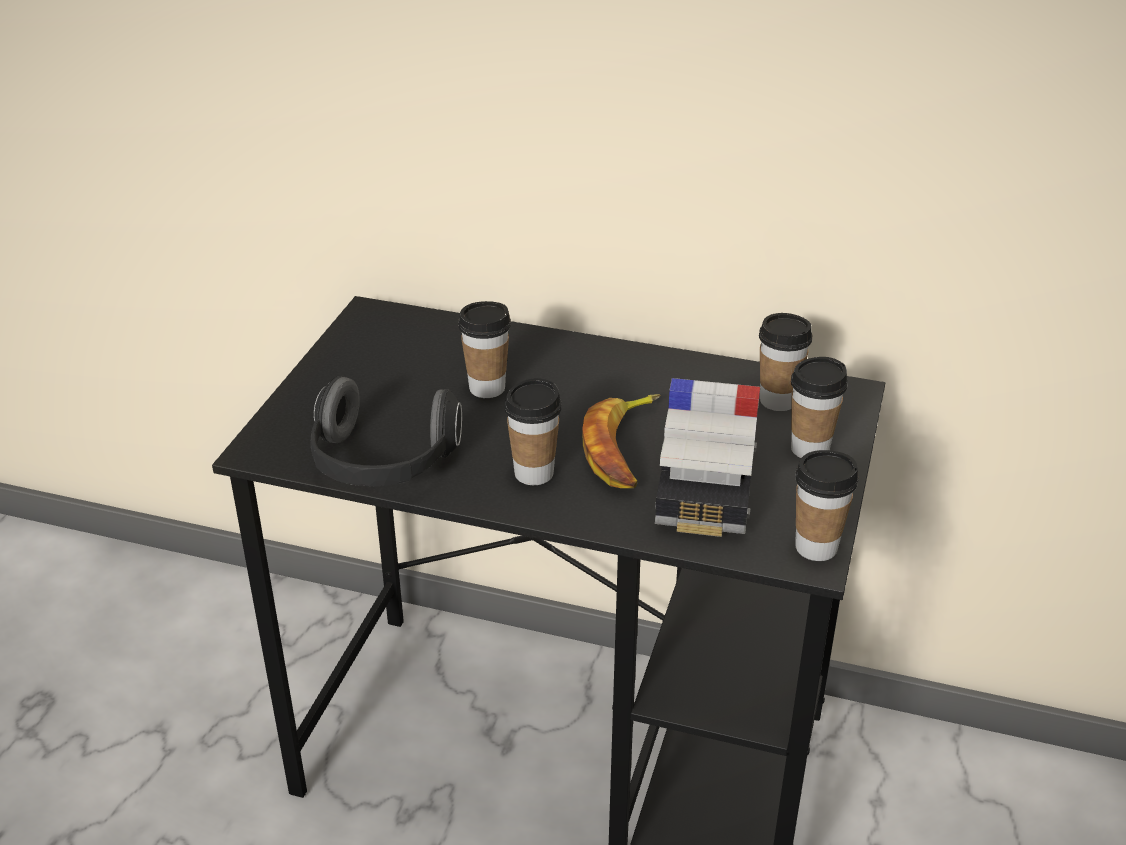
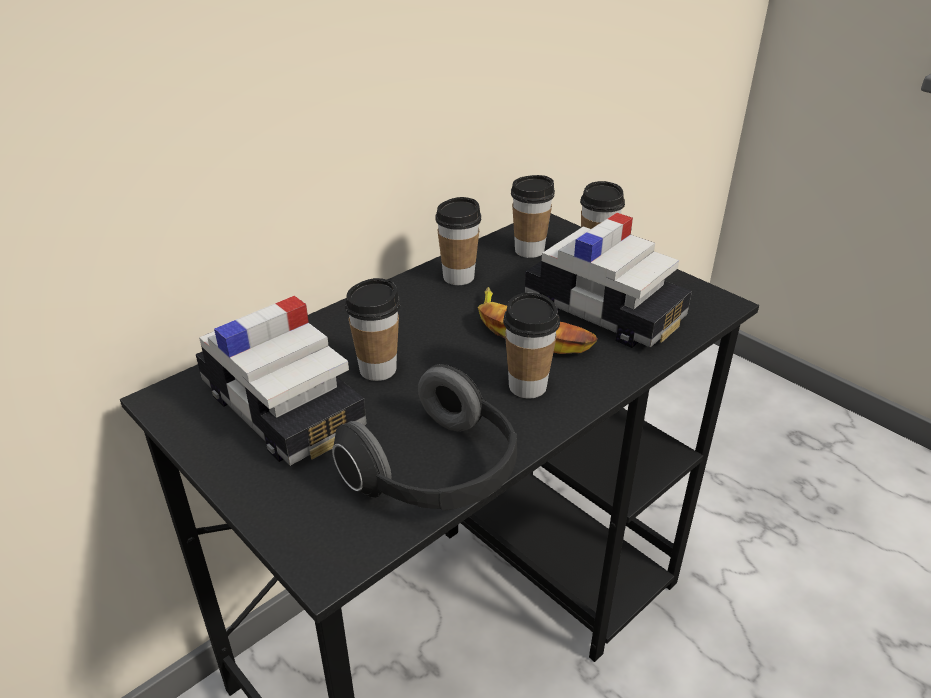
camera: 60 degrees left, 0 degrees up
cup [795,450,858,561] -> cup moved to [435,197,481,285]
none -> toy car [196,296,367,466]

